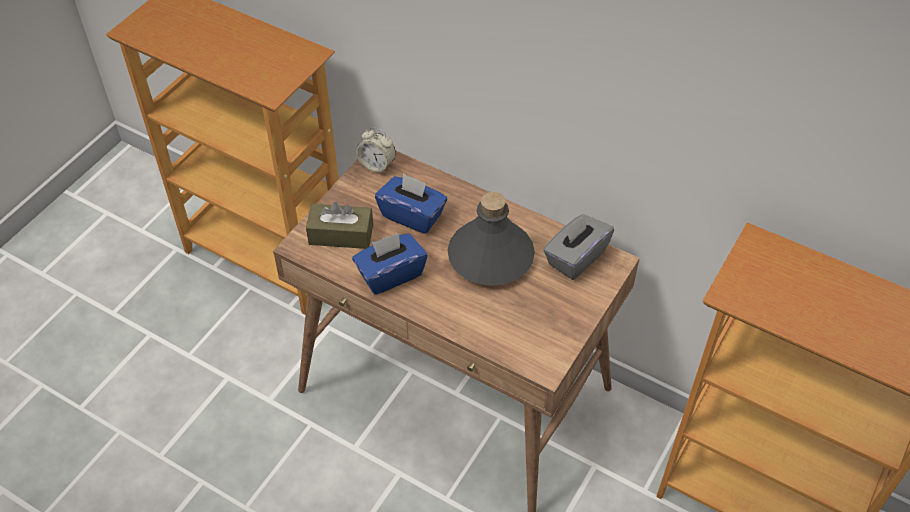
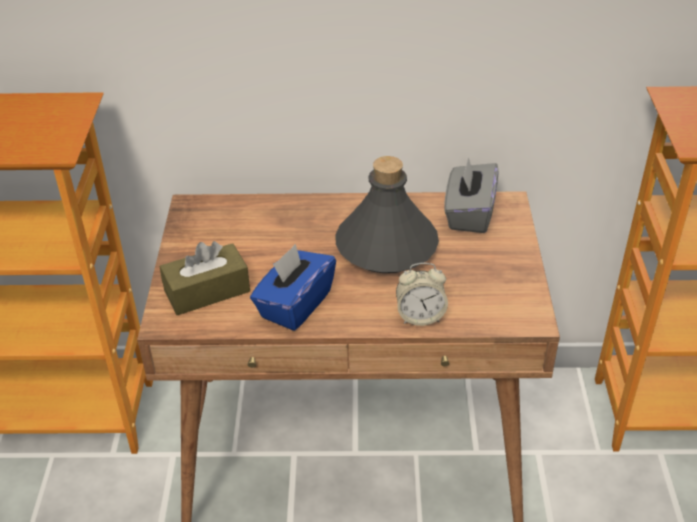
camera: 30 degrees left, 10 degrees down
alarm clock [356,127,396,174] -> alarm clock moved to [396,263,448,326]
blue tissue box [375,173,447,234] -> none

